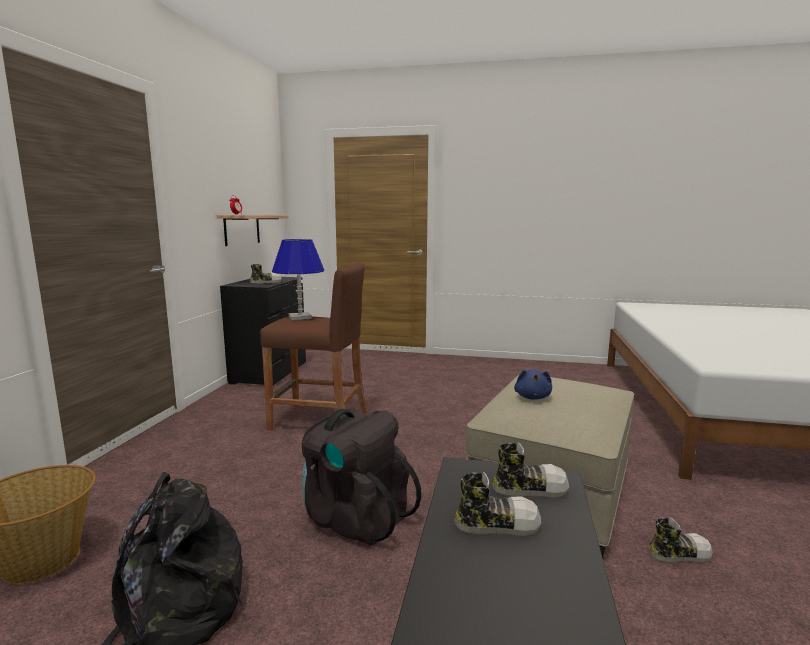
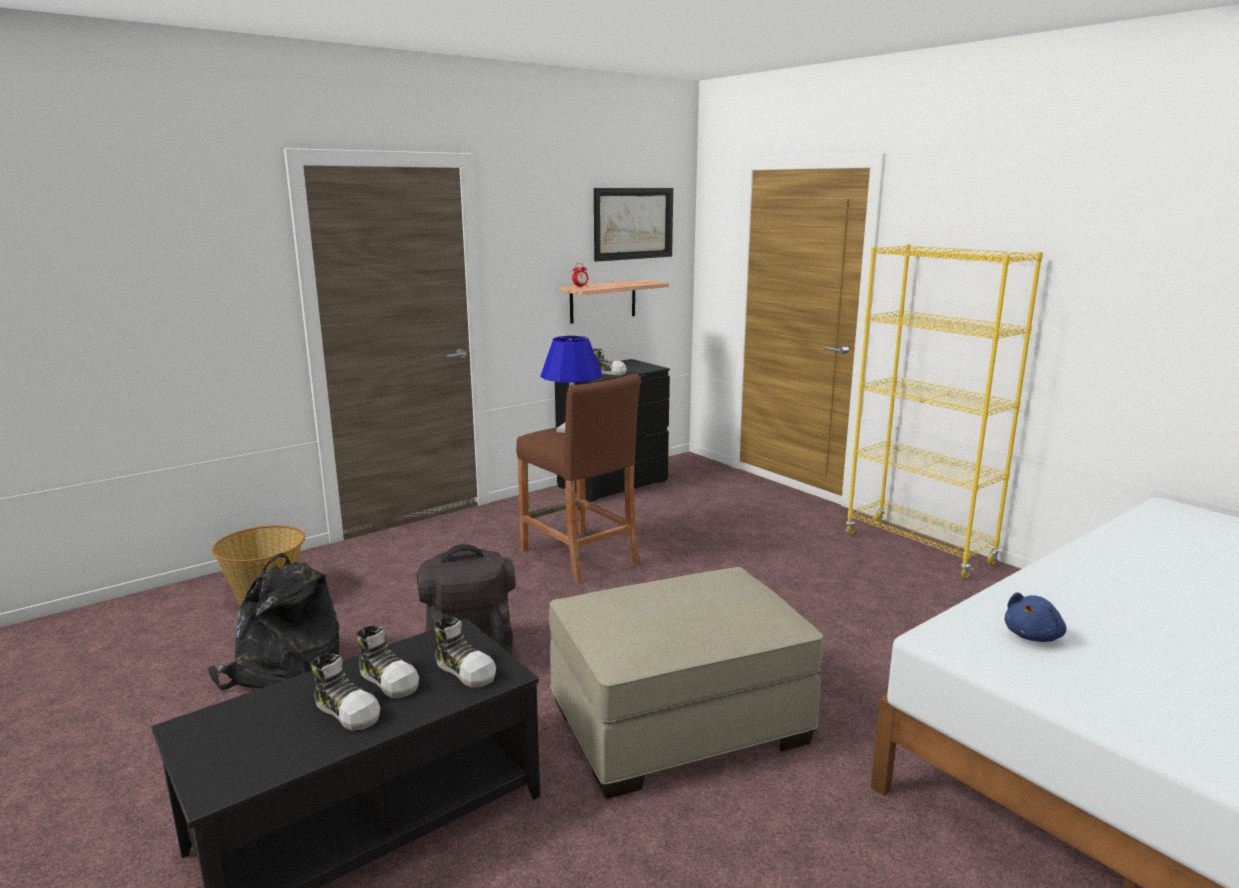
camera: 40 degrees right, 5 degrees up
blue plush toy [514,369,552,400] -> blue plush toy moved to [1004,592,1066,642]
shoe [649,517,713,563] -> shoe moved to [310,654,380,731]
none -> picture [594,188,673,262]
none -> yellow bookcase [846,244,1043,578]

